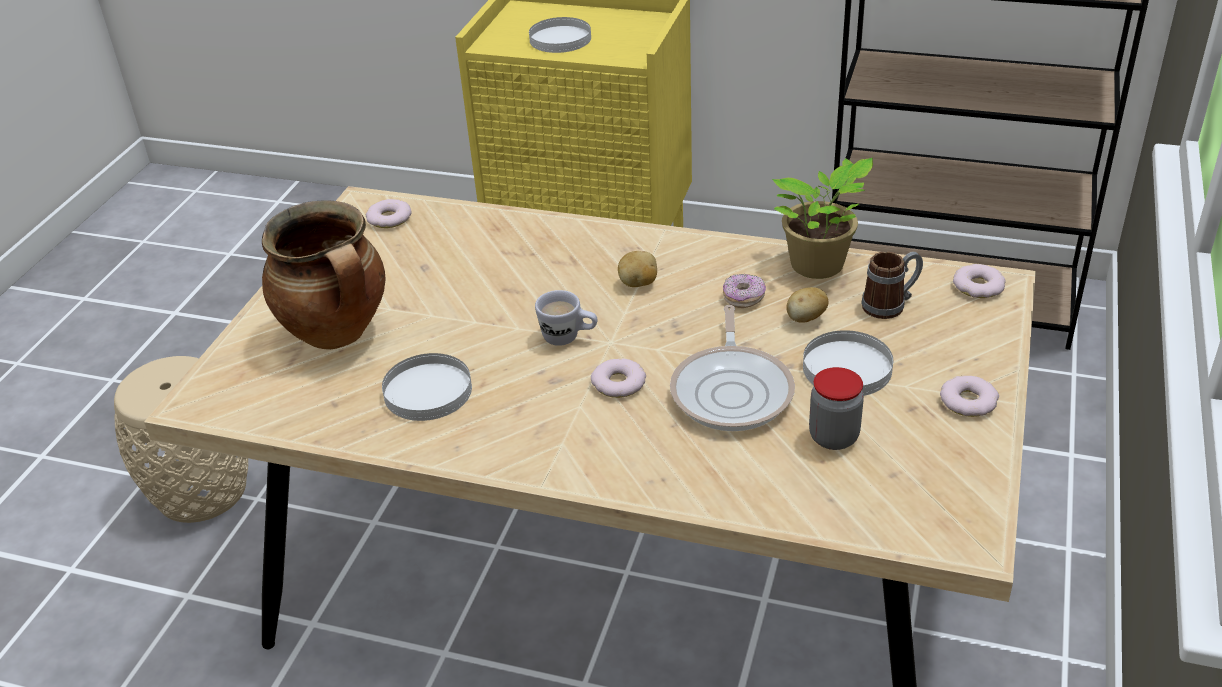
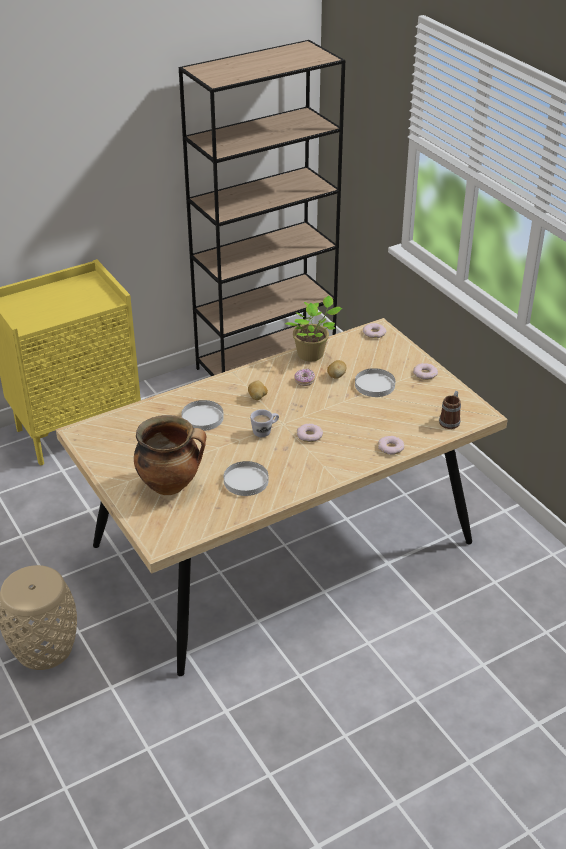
camera: 50 degrees left, 0 degrees up
donut [366,199,412,228] -> donut moved to [378,436,404,455]
white plate [529,17,591,53] -> white plate moved to [181,400,224,431]
frying pan [670,305,795,431] -> none
jar [809,367,864,450] -> none
mug [861,251,923,319] -> mug moved to [439,391,461,429]

